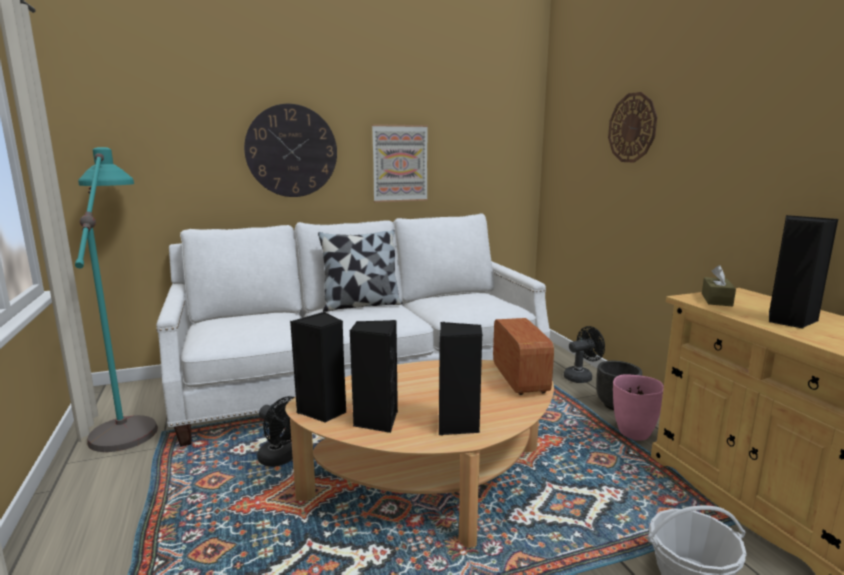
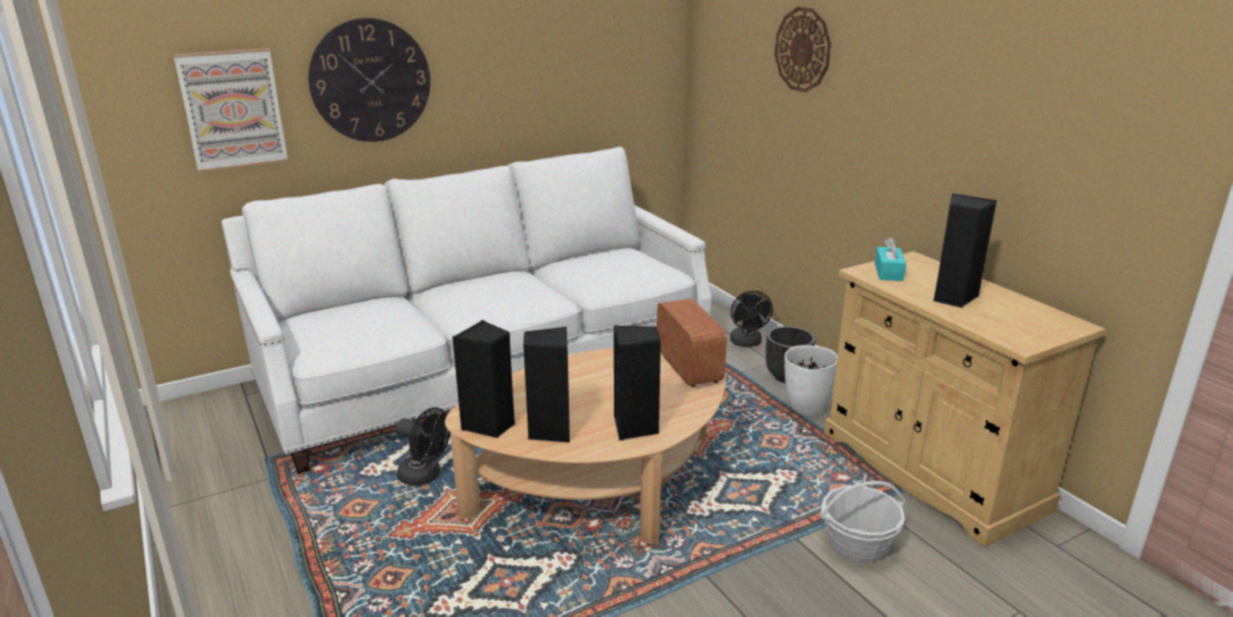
camera: 10 degrees left, 10 degrees up
turquoise floor lamp [75,147,158,452] -> none
pillow [318,230,402,312] -> none
picture [372,124,428,202] -> picture moved to [174,48,288,172]
black fan [564,326,605,383] -> black fan turned 120 degrees clockwise [730,291,773,347]
pink vase [613,374,664,441] -> white vase [784,345,837,416]
brown tissue box [702,265,736,306] -> turquoise tissue box [875,237,906,281]

